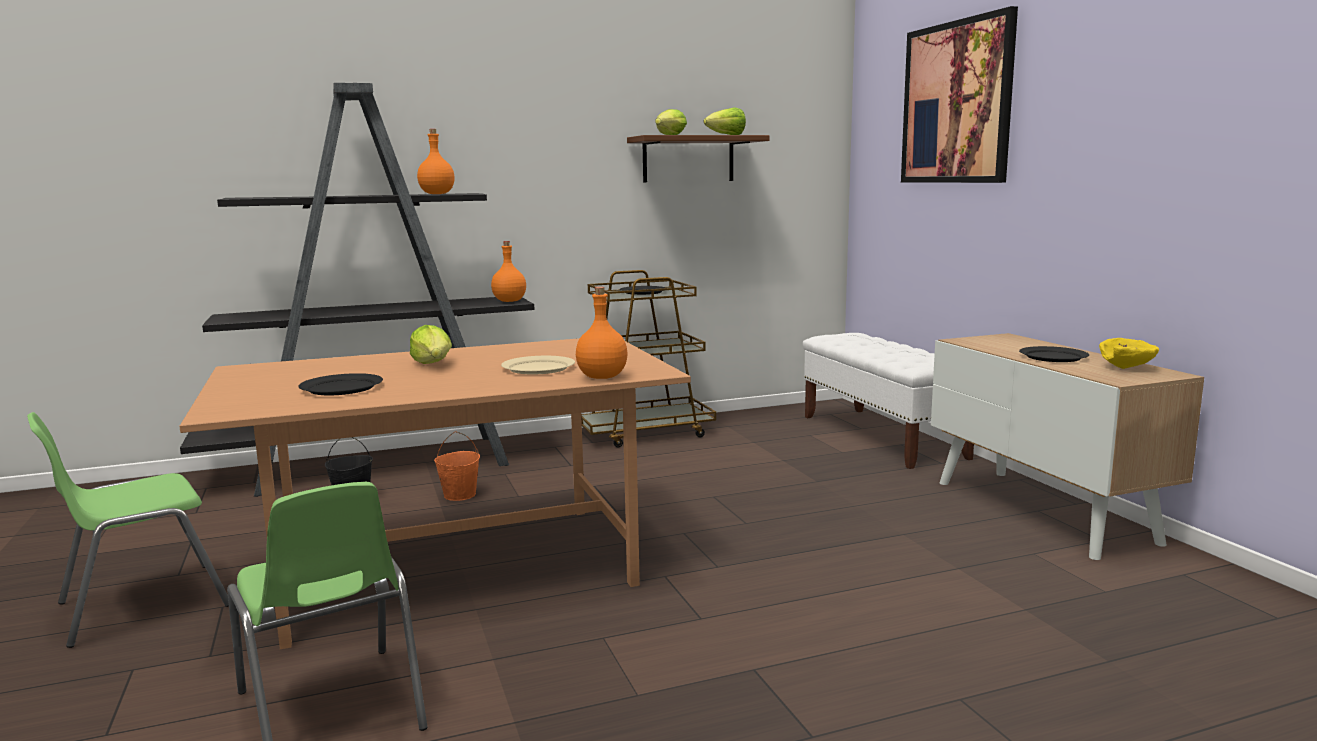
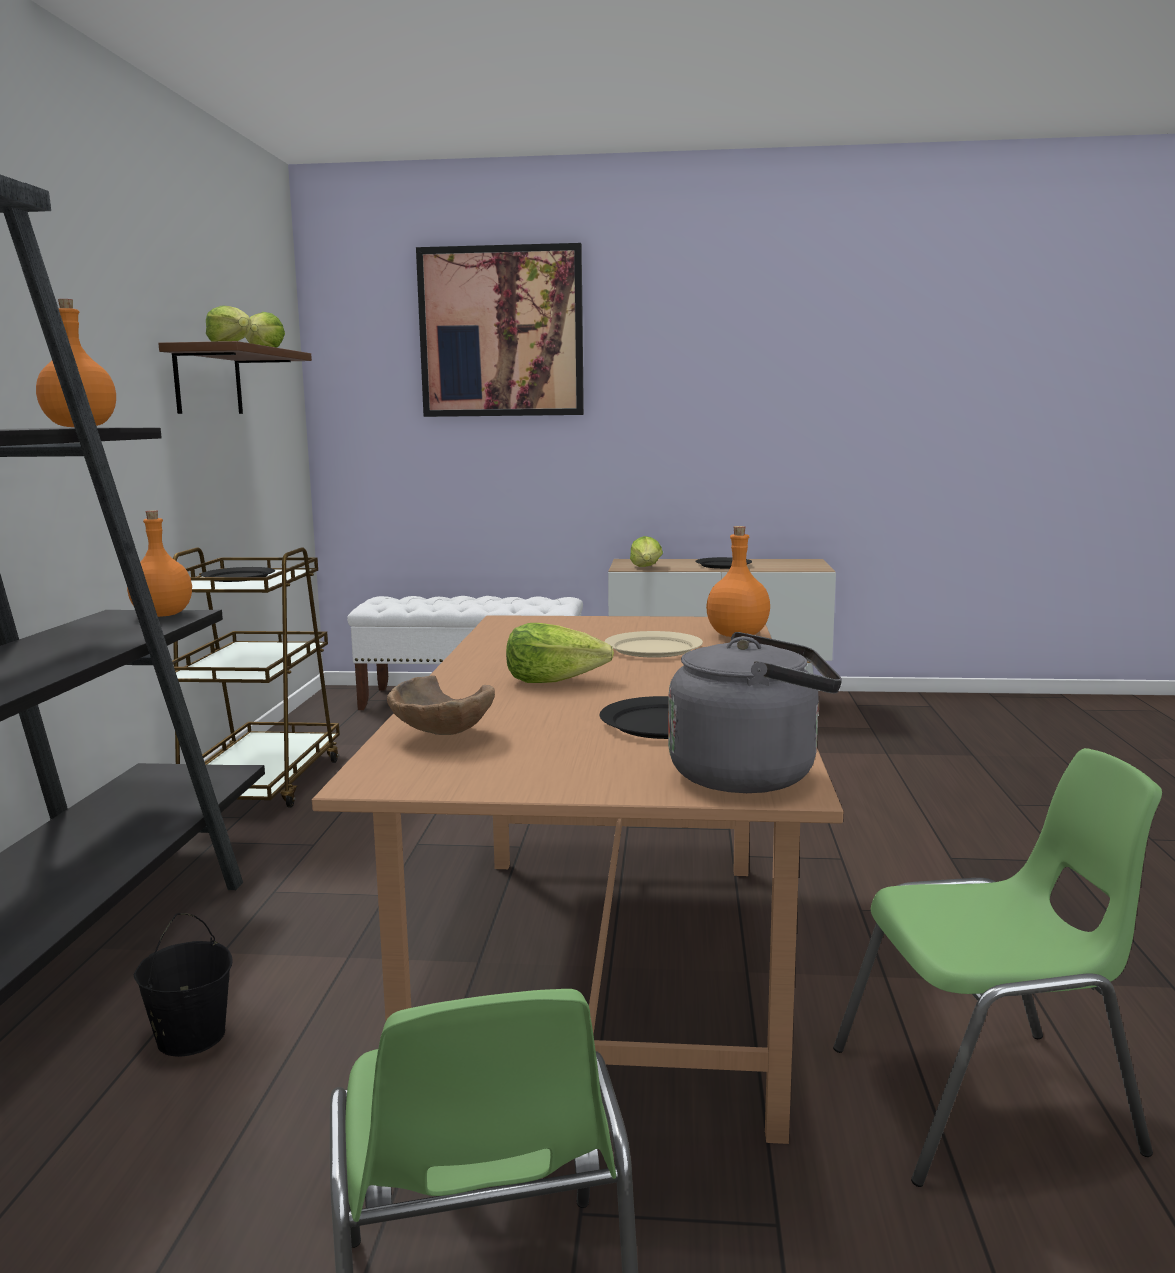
camera: 65 degrees left, 0 degrees up
orange bucket [434,431,480,501] -> none
yellow bowl [1099,338,1159,369] -> none
none -> brown bowl [387,675,495,735]
none -> lettuce [630,536,663,567]
none -> grey kettle [668,632,842,793]

